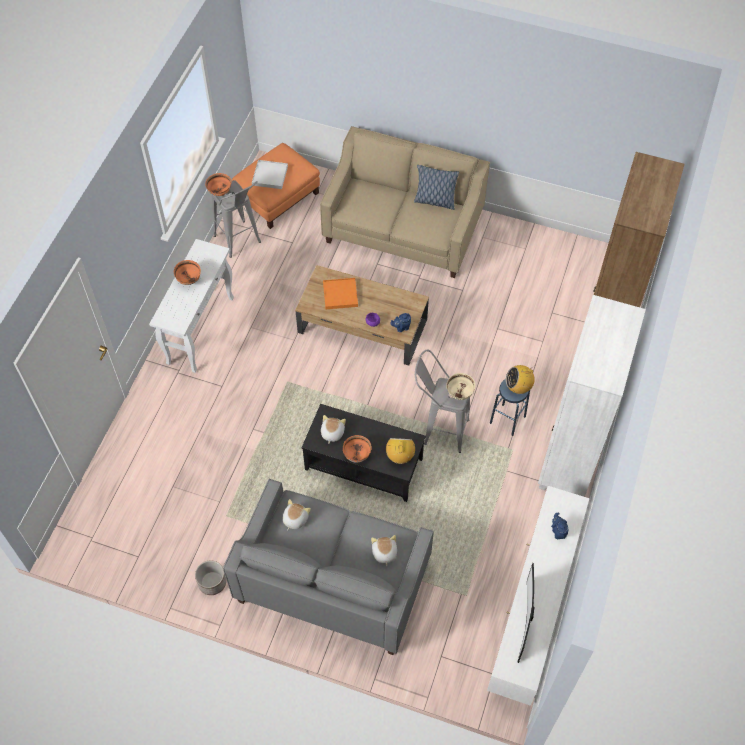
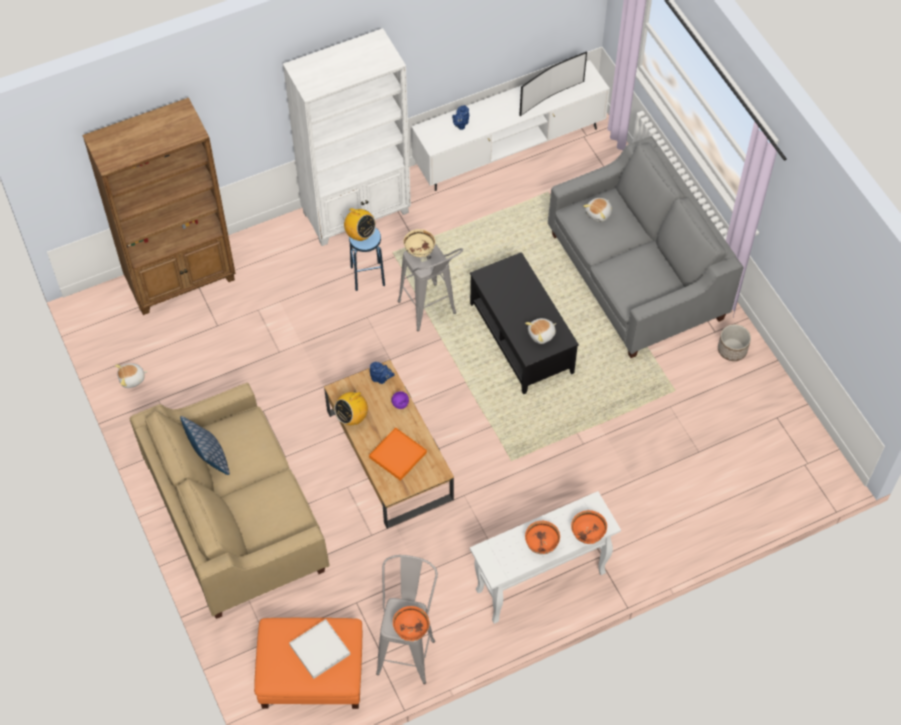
camera: 135 degrees left, 0 degrees up
plush toy [283,499,311,531] -> plush toy moved to [115,363,148,388]
orange bowl [343,435,372,463] -> orange bowl moved to [571,510,607,544]
radio [386,438,415,464] -> radio moved to [334,391,368,425]

